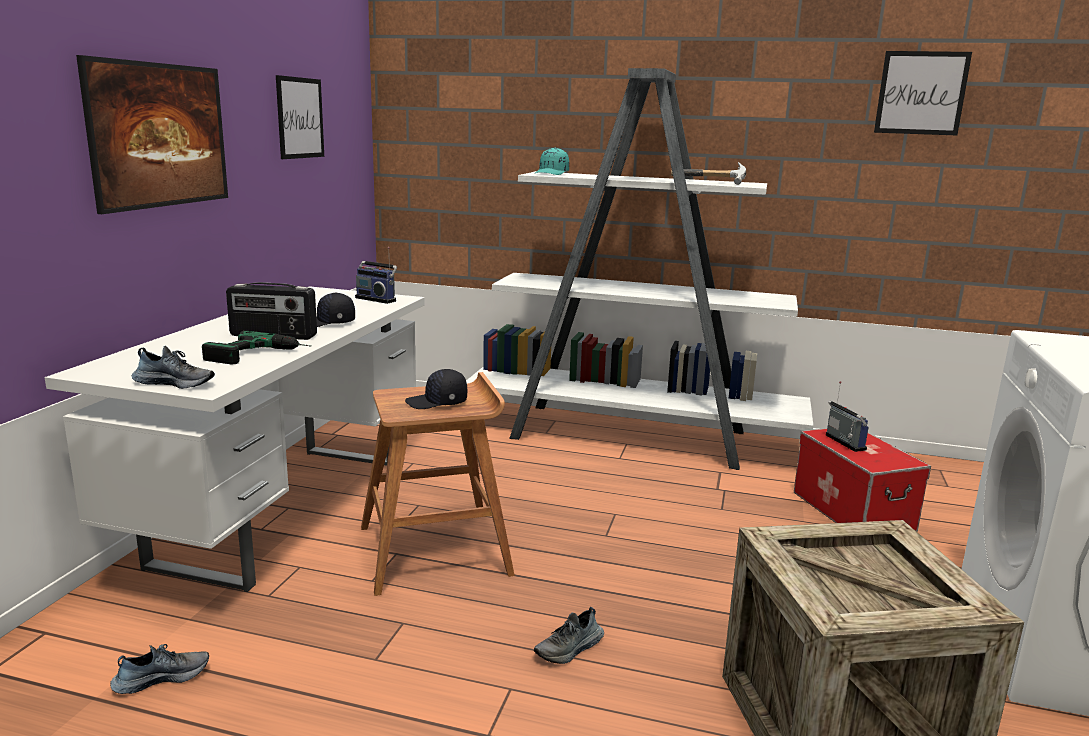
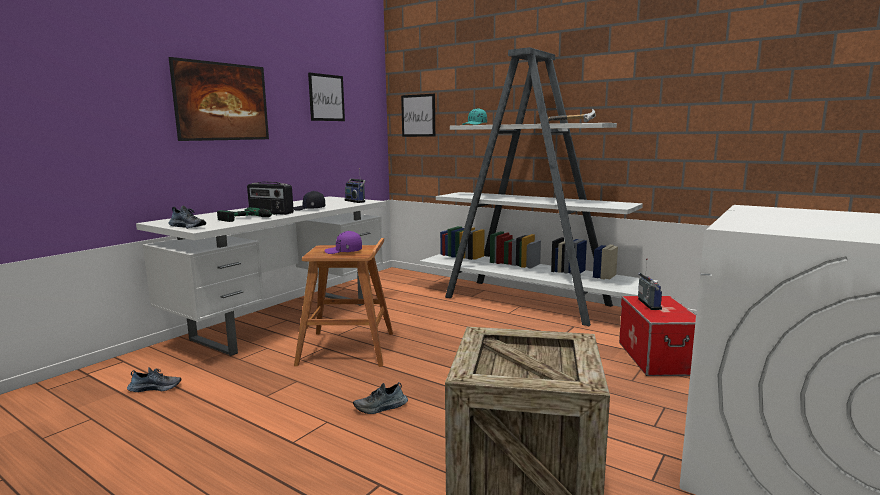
camera: 20 degrees right, 5 degrees down
black cap [405,369,467,409] -> purple cap [324,231,362,254]
picture [874,51,972,135] -> picture moved to [401,94,435,137]

